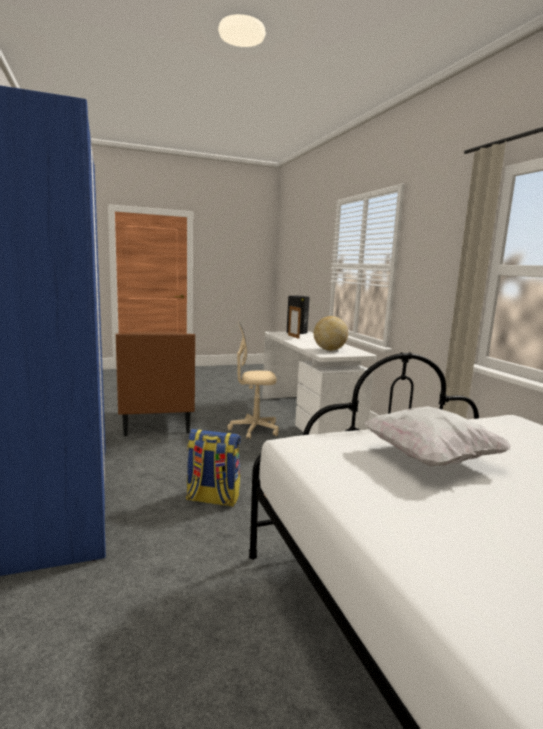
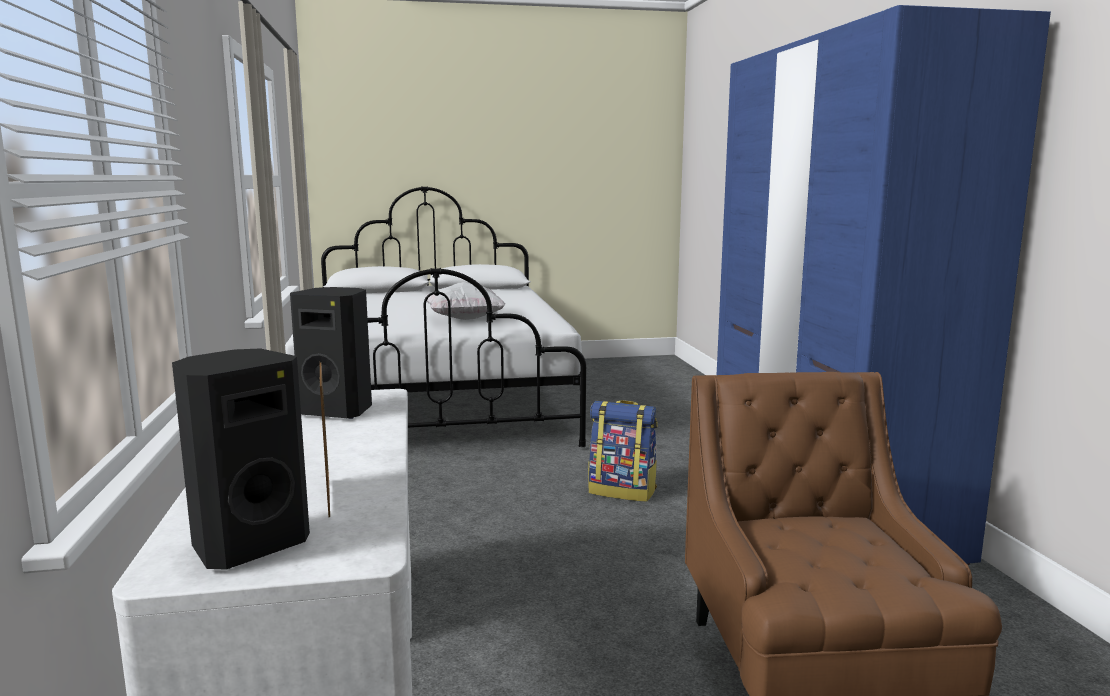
camera: 170 degrees left, 0 degrees up
beige office chair [227,322,279,439] -> none
globe [314,316,348,351] -> black speaker [290,287,372,419]

